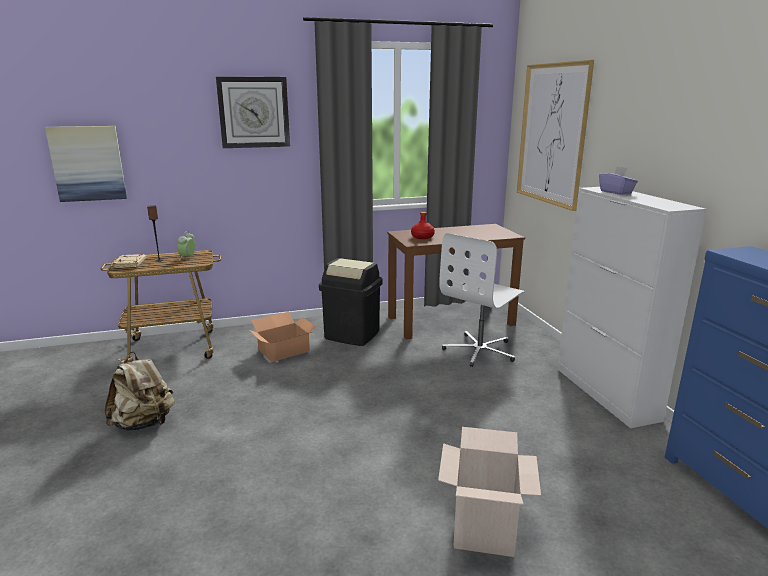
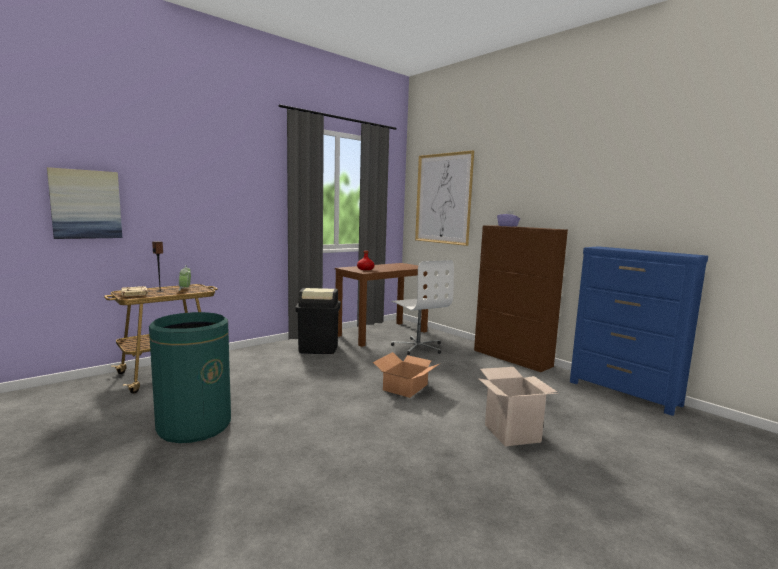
camera: 25 degrees left, 10 degrees down
beige backpack [104,351,175,431] -> green trash can [149,312,231,443]
wall clock [216,76,290,148] -> none
cardboard box [249,312,316,362] -> cardboard box moved to [373,352,441,398]
white office chair [439,233,525,367] -> white office chair turned 45 degrees counterclockwise [391,260,454,355]
white cabinet [557,187,707,428] -> brown cabinet [474,225,568,372]

